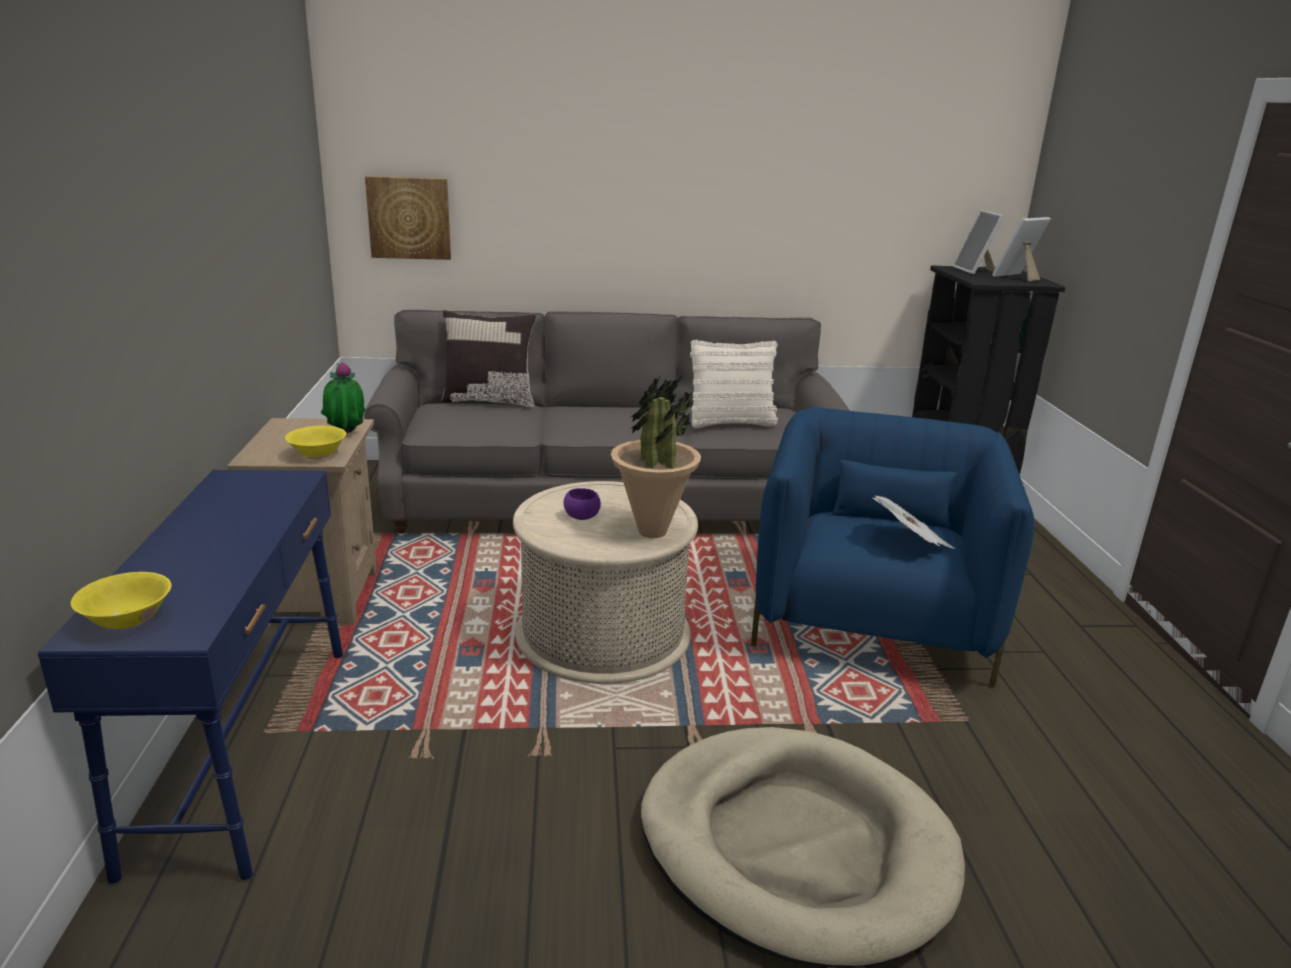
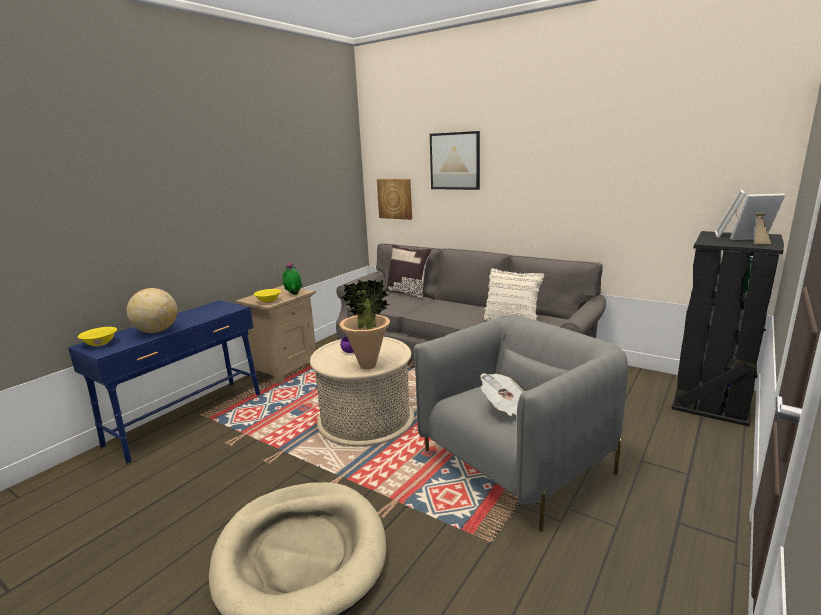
camera: 40 degrees right, 5 degrees down
blue armchair [751,407,1034,688] -> grey armchair [414,314,628,532]
none -> globe [126,288,177,333]
none -> picture [430,131,480,190]

